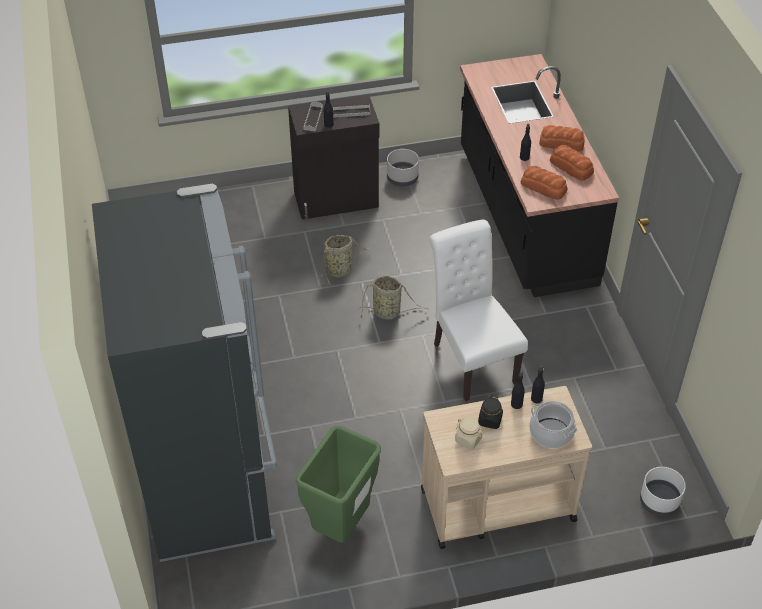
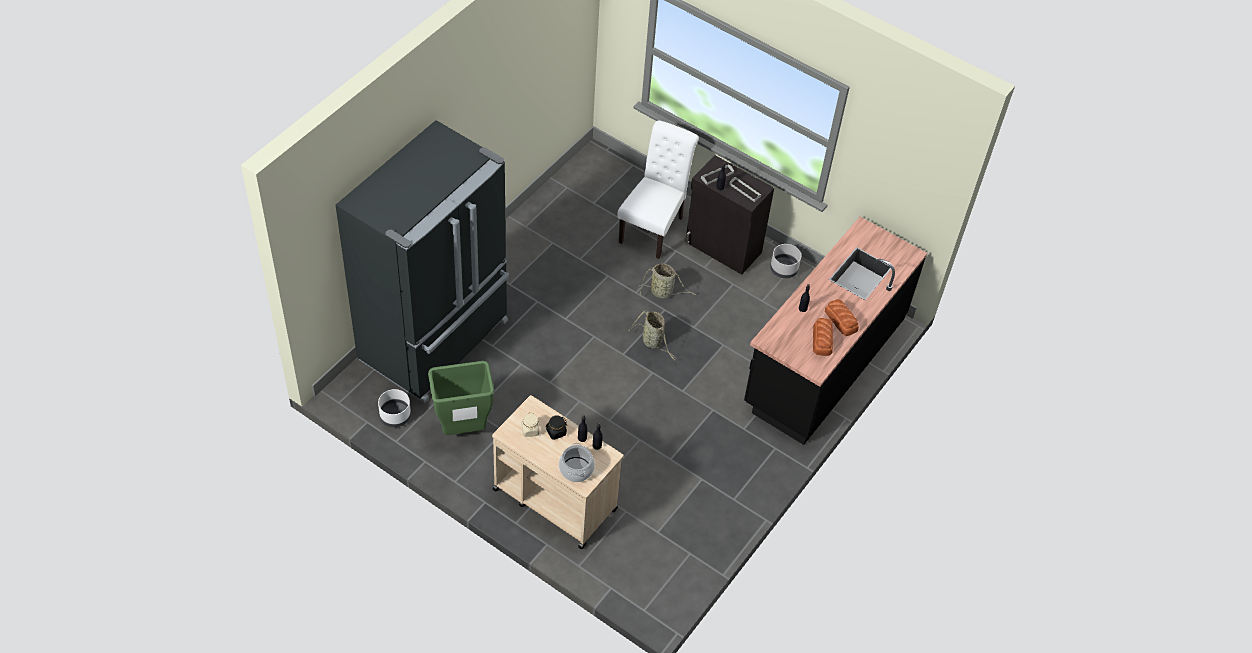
camera: 45 degrees right, 5 degrees up
white chair [429,220,528,401] -> white chair moved to [617,120,699,259]
bread [521,166,567,199] -> none
white planter [640,467,686,516] -> white planter moved to [378,389,411,427]

